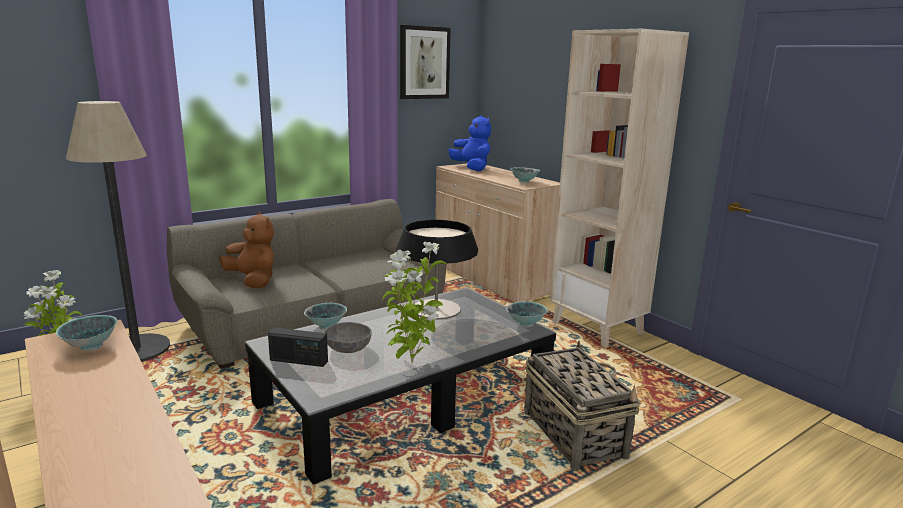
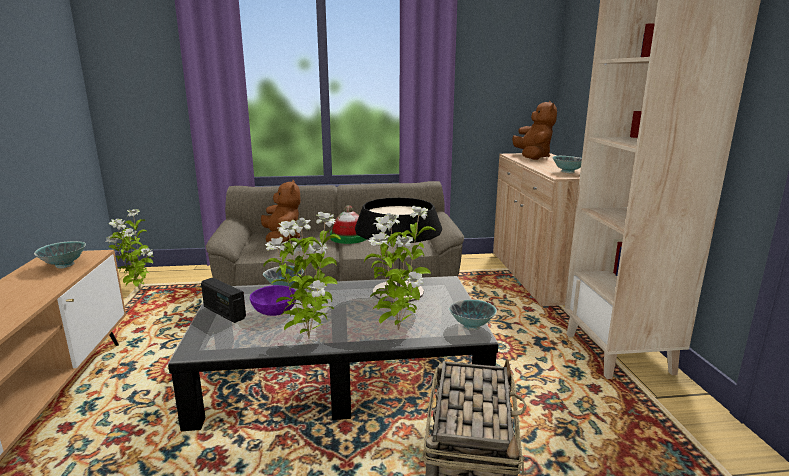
camera: 30 degrees right, 0 degrees up
floor lamp [66,101,170,362] -> none
grey bowl [324,322,372,353] -> purple bowl [250,285,296,316]
picture [400,25,451,99] -> none
blue plush toy [448,115,491,171] -> brown plush toy [512,101,557,160]
none -> hat [330,205,367,244]
none -> potted plant [364,206,436,330]

